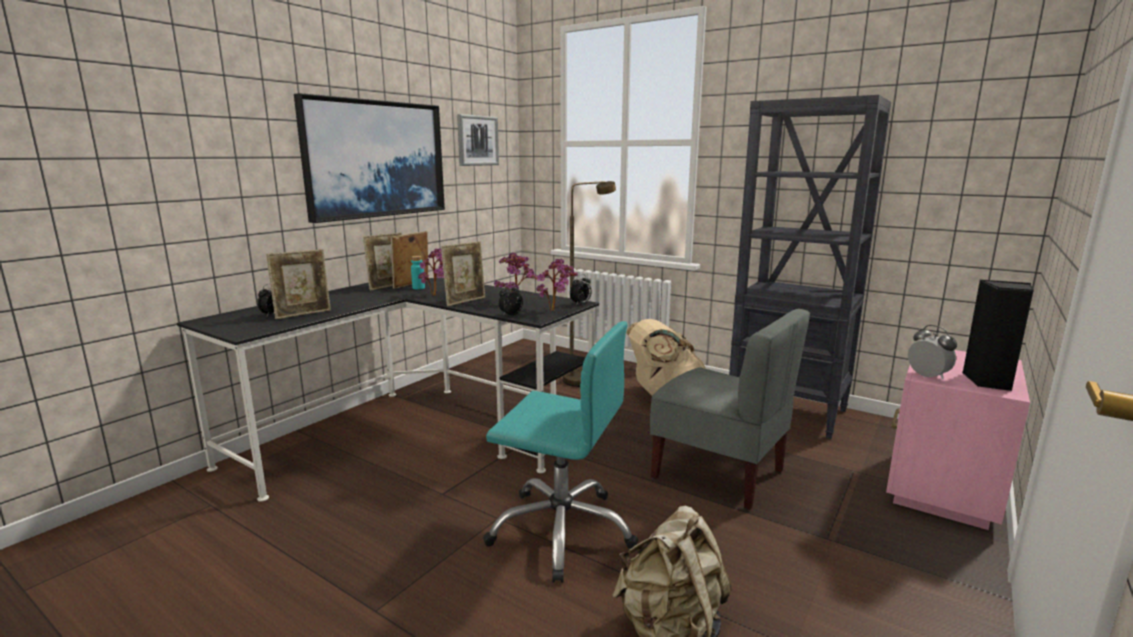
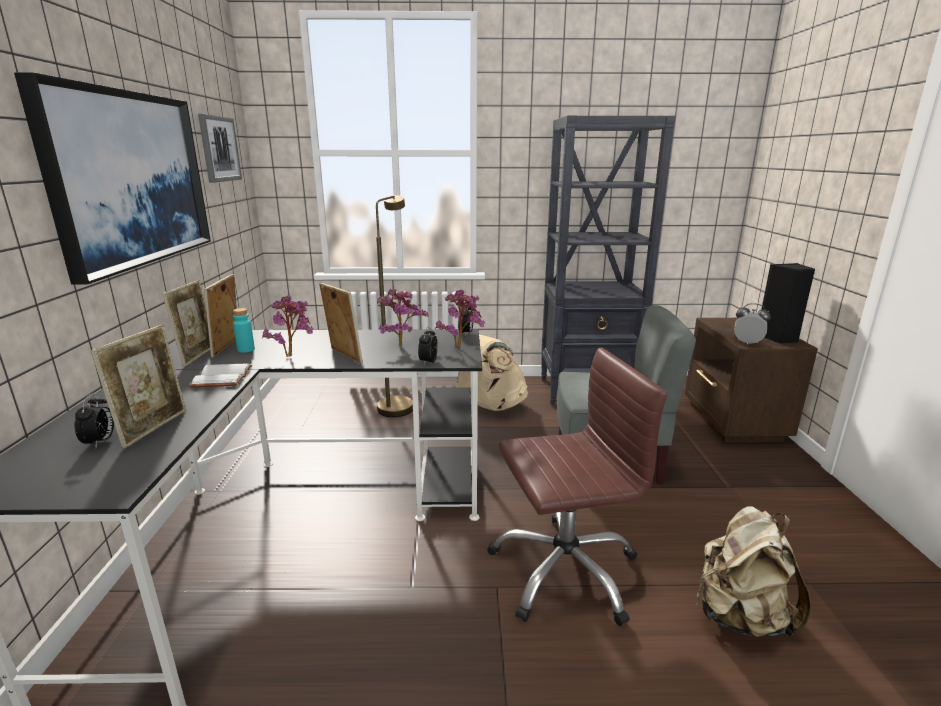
camera: 35 degrees left, 5 degrees up
picture frame [441,242,485,306] -> picture frame turned 45 degrees counterclockwise [319,283,363,364]
turquoise office chair [483,321,638,583] -> brown office chair [487,348,667,626]
pink nightstand [886,350,1030,530] -> brown nightstand [685,318,818,443]
none -> white book [189,363,252,388]

